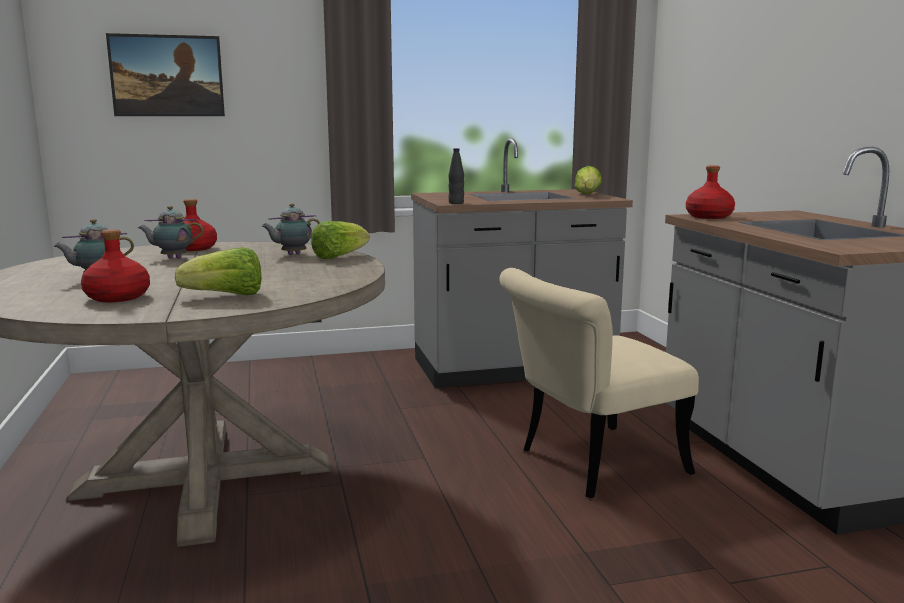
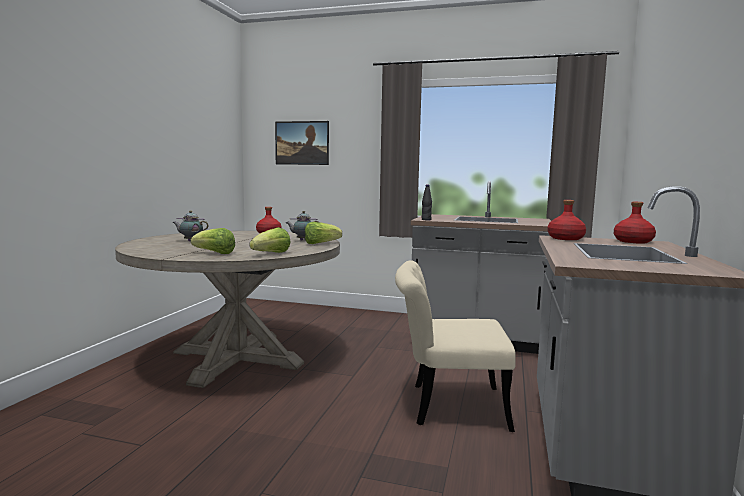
camera: 30 degrees right, 5 degrees down
red bottle [81,229,150,302] -> red bottle moved to [614,202,656,244]
teapot [138,206,203,259] -> none
lettuce [575,166,602,194] -> lettuce moved to [250,227,291,253]

